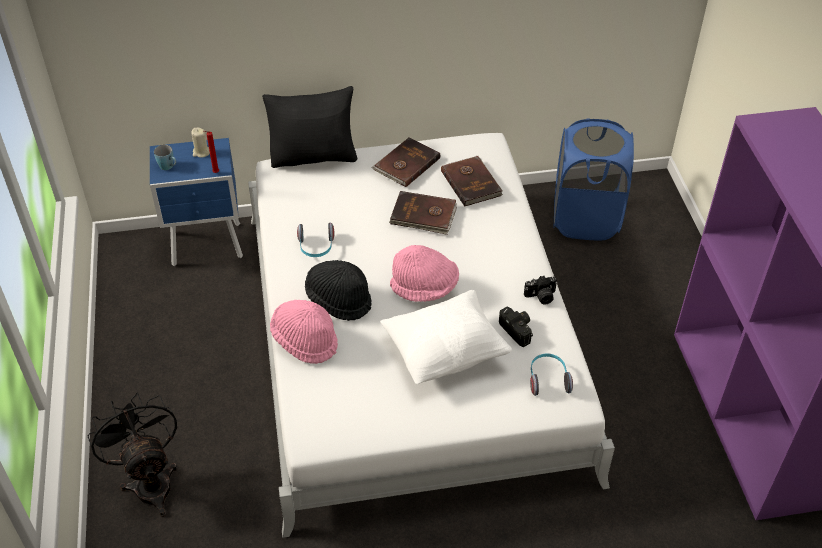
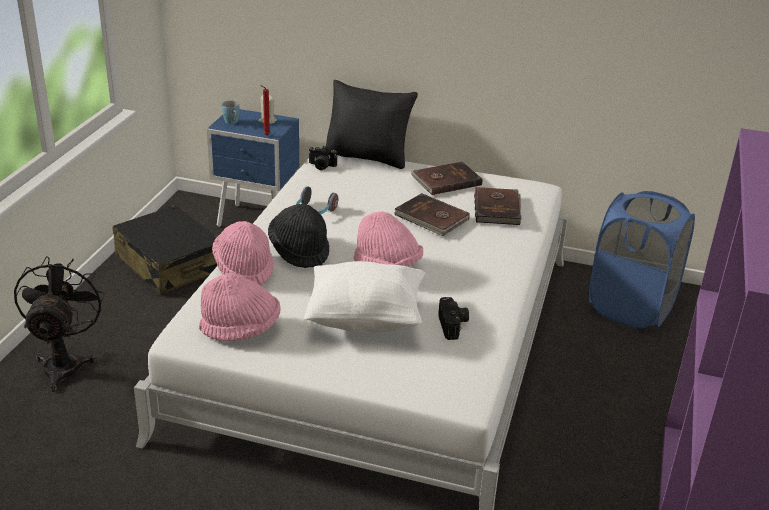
camera: 25 degrees right, 15 degrees down
camera [524,276,557,305] -> camera moved to [308,146,337,170]
headphones [530,353,573,396] -> none
none -> black suitcase [112,205,217,295]
none -> pink hat [199,273,281,341]

